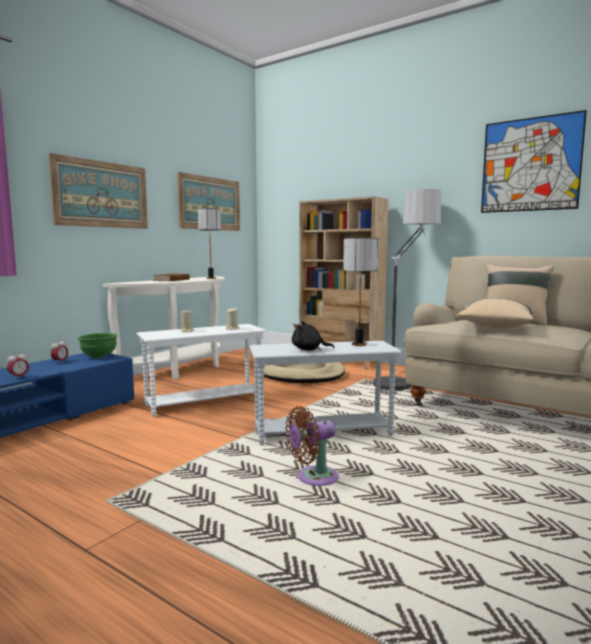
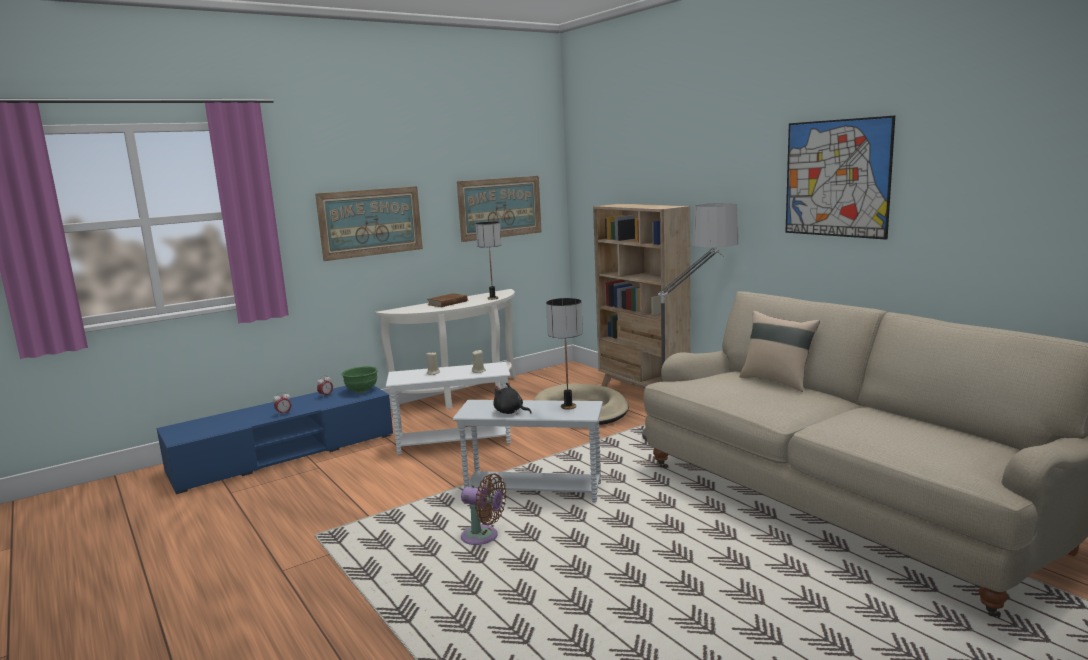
camera: 20 degrees right, 5 degrees up
brown fan [285,406,339,486] -> brown fan turned 150 degrees counterclockwise [461,473,506,545]
beige pillow [457,298,534,328] -> none

